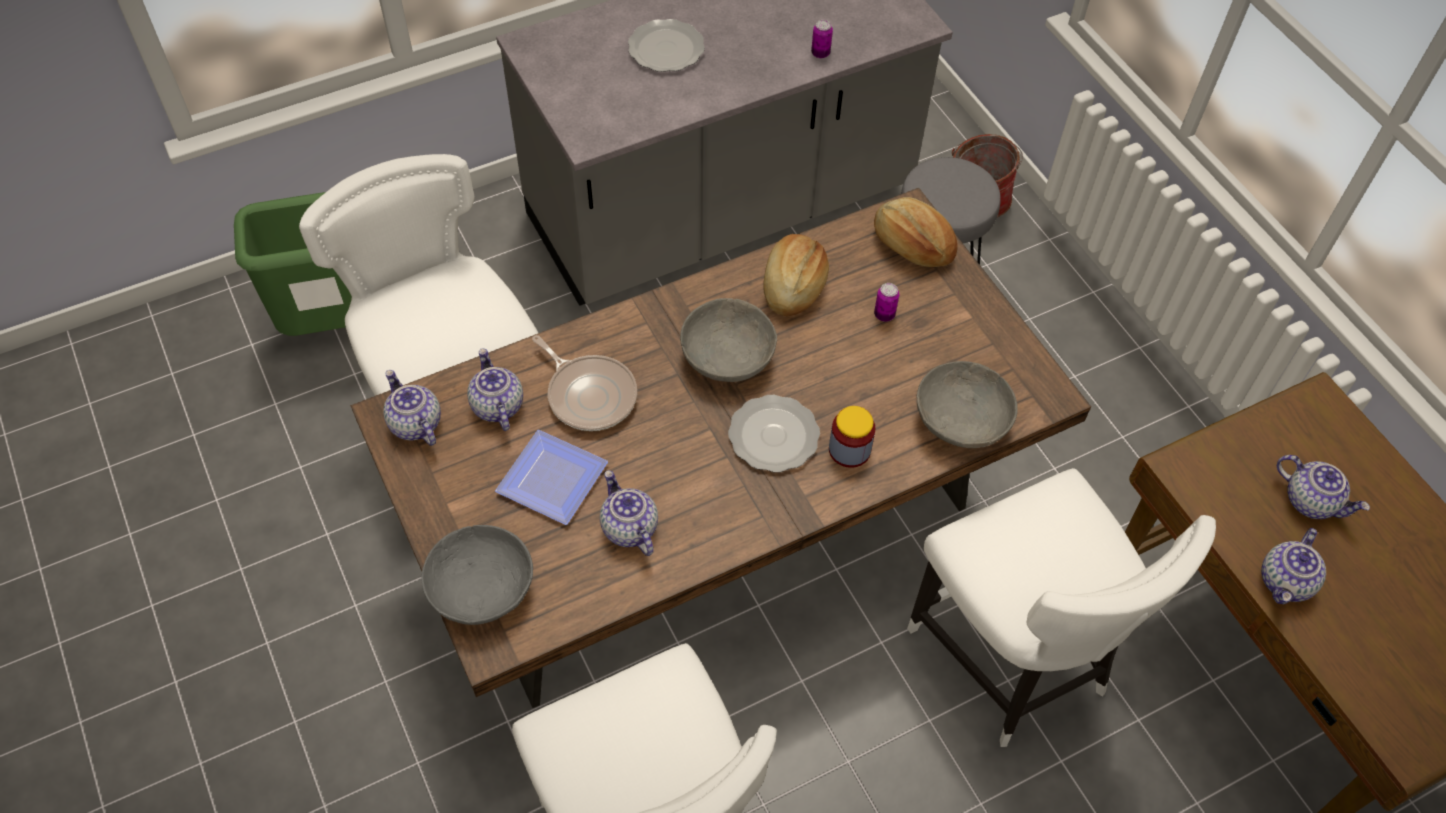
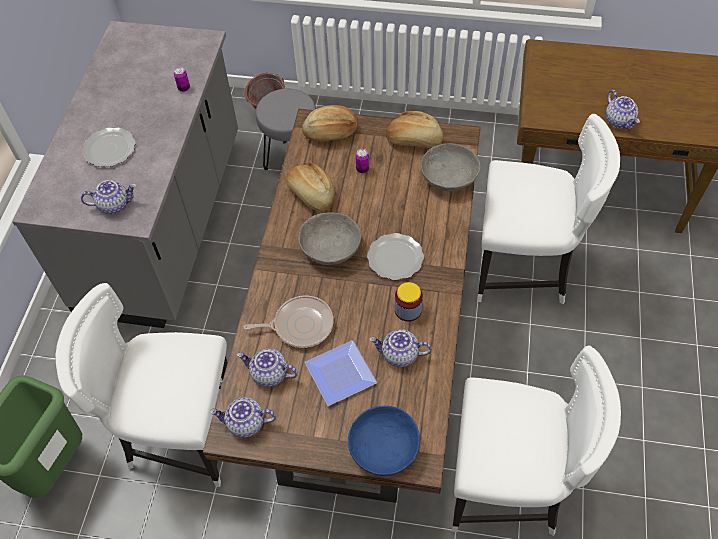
camera: 50 degrees left, 0 degrees up
grey bowl [422,525,533,625] -> blue bowl [348,406,420,476]
jar [829,406,875,468] -> jar moved to [395,282,423,322]
teapot [1277,455,1370,519] -> teapot moved to [81,180,136,214]
none -> bread [386,111,443,148]

